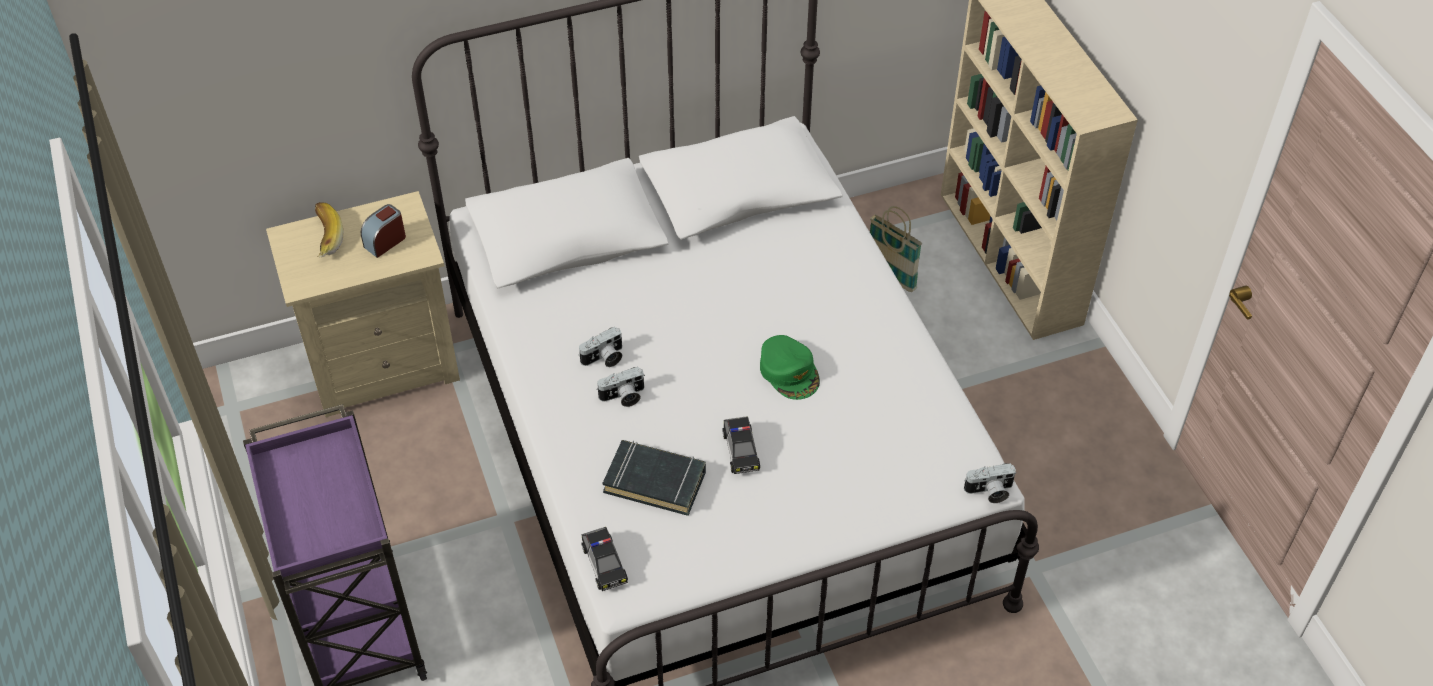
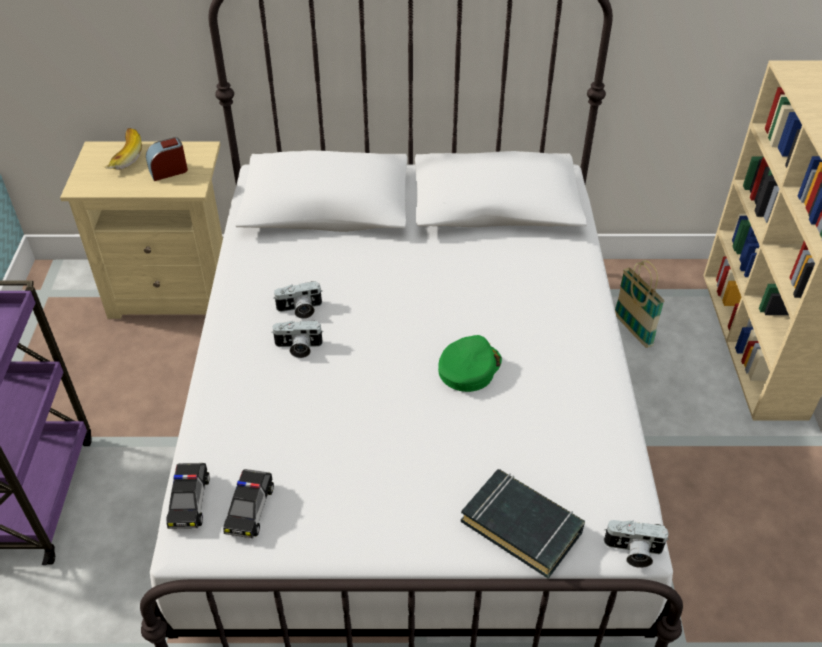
camera: 20 degrees right, 5 degrees down
black book [603,440,706,516] -> black book moved to [461,469,585,579]
toy car [722,417,760,474] -> toy car moved to [223,469,274,538]
green cap [760,335,820,400] -> green cap turned 135 degrees counterclockwise [438,335,502,392]

